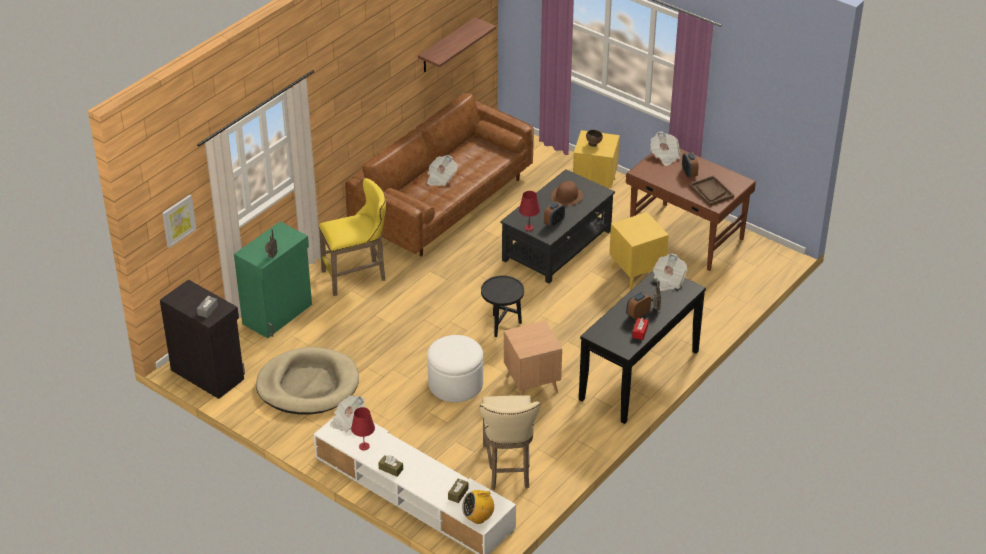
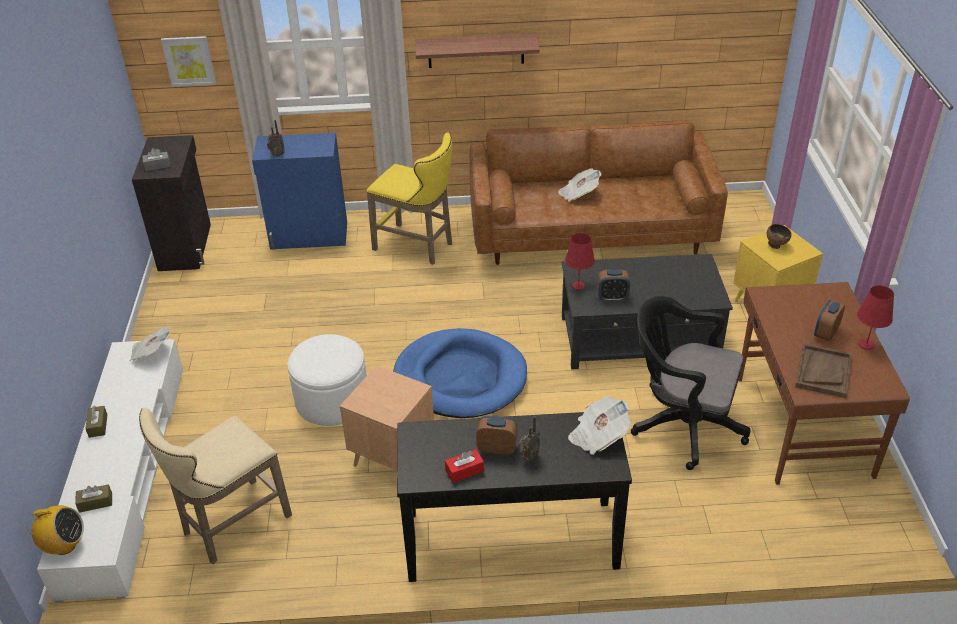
camera: 50 degrees right, 0 degrees up
green cabinet [234,222,312,338] -> blue cabinet [252,133,347,250]
beige dog bed [256,347,359,415] -> none
red table lamp [351,407,375,451] -> red table lamp moved to [857,285,894,350]
shelf [418,17,496,72] -> shelf moved to [415,33,540,68]
radio [462,489,494,524] -> radio turned 150 degrees clockwise [22,505,84,555]
black side table [481,275,524,337] -> blue dog bed [393,328,527,418]
brown hat [551,181,583,206] -> none
yellow side table [609,212,669,290] -> black office chair [631,296,751,470]
newspaper [650,132,680,166] -> none

